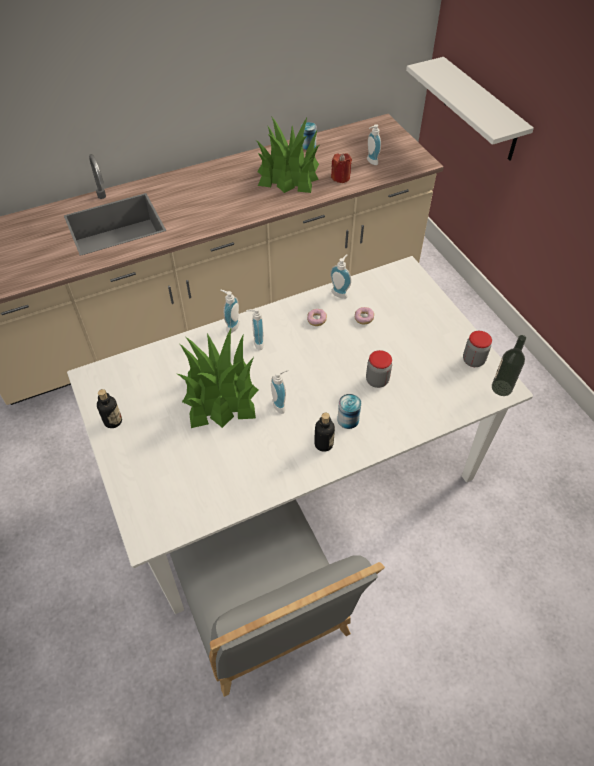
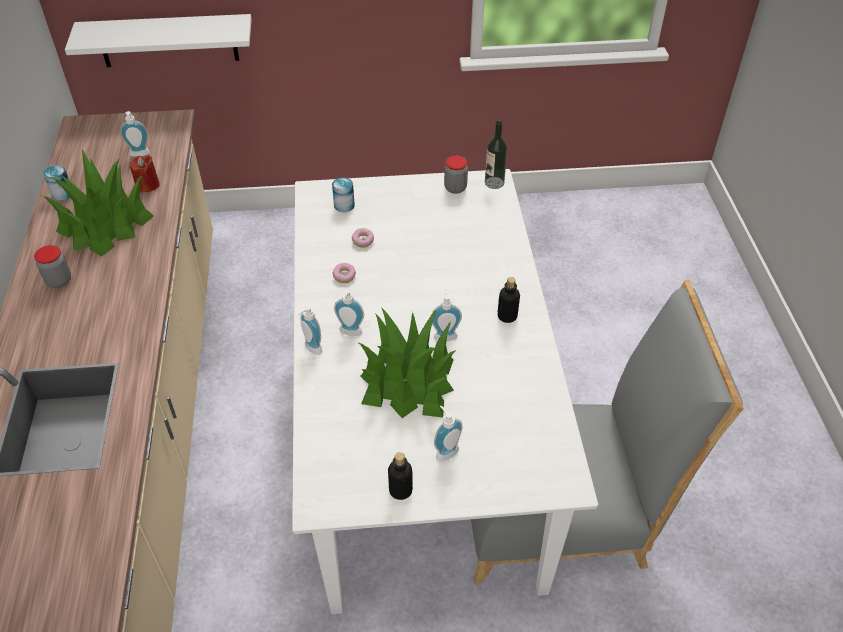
camera: 70 degrees left, 5 degrees down
soap dispenser [330,255,351,299] -> soap dispenser moved to [434,406,462,461]
can [337,394,361,429] -> can moved to [332,178,355,212]
jar [366,350,392,388] -> jar moved to [34,245,71,288]

